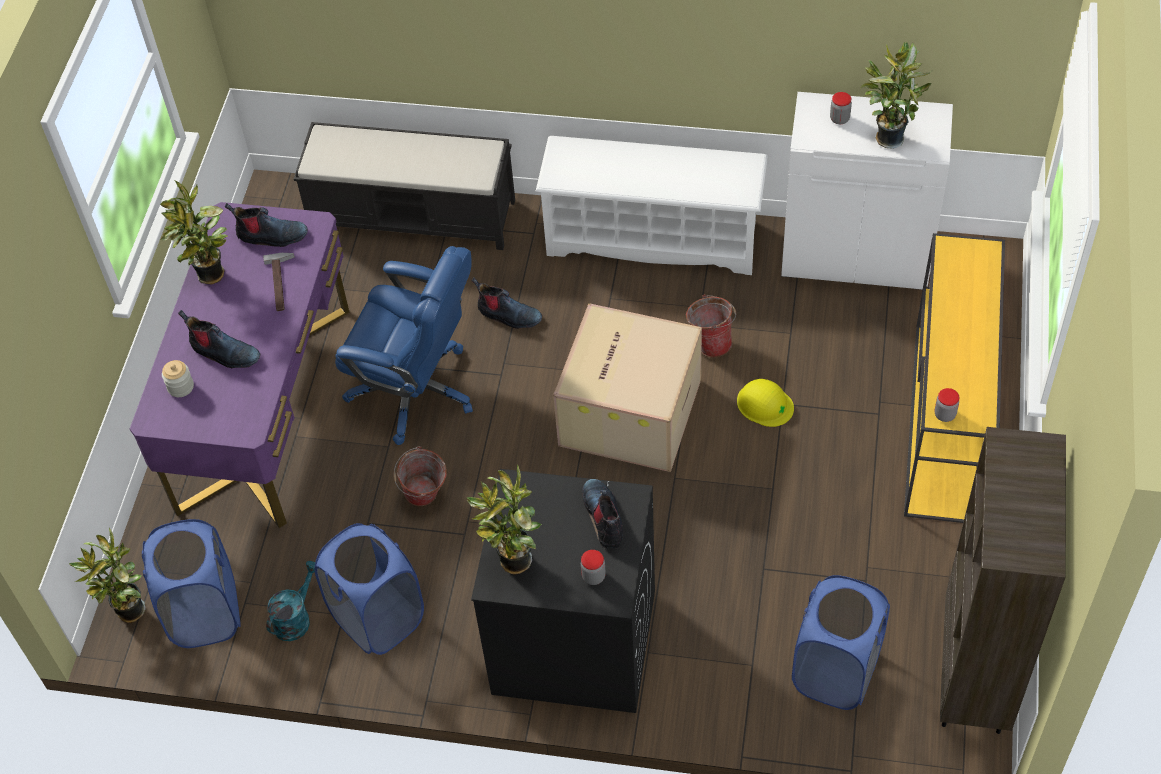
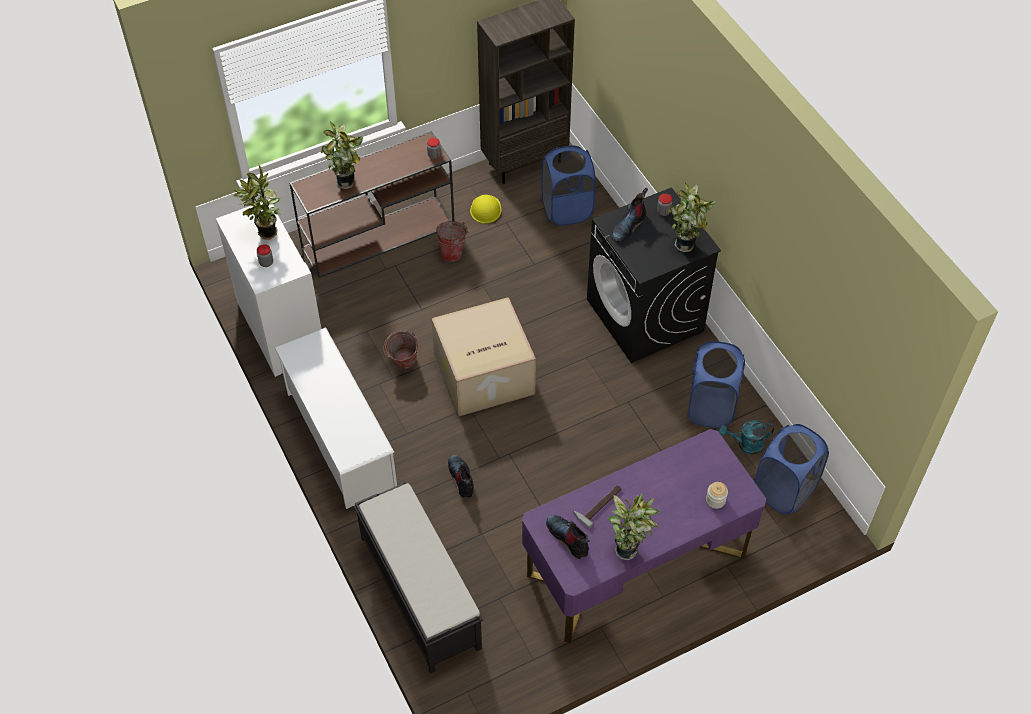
camera: 130 degrees left, 0 degrees up
potted plant [69,528,146,623] -> potted plant moved to [321,122,363,189]
boot [178,310,260,368] -> none
blue office chair [335,246,473,445] -> none
bucket [393,446,447,506] -> bucket moved to [436,221,469,262]
yellow hard hat [737,379,794,427] -> yellow hard hat moved to [470,195,501,223]
yellow console table [904,233,1005,523] -> brown console table [290,131,455,278]

